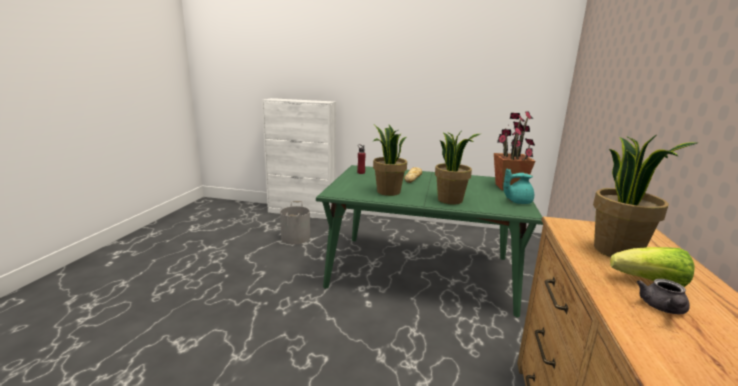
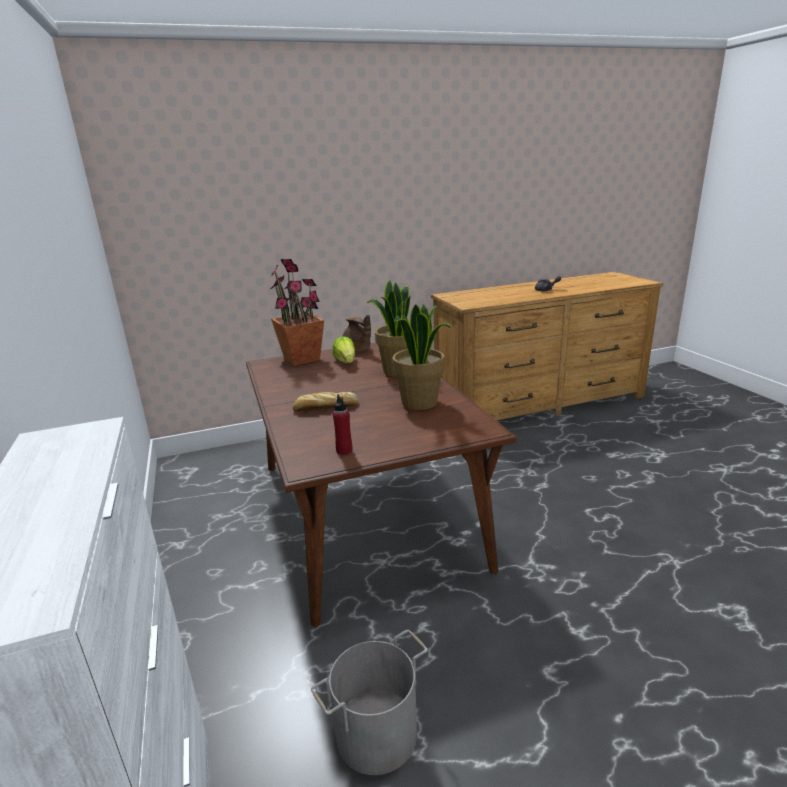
camera: 120 degrees left, 5 degrees up
green dining table [316,165,543,318] -> brown dining table [246,343,517,627]
turquoise teapot [503,169,534,204] -> brown teapot [343,315,371,352]
potted plant [593,135,699,257] -> none
lettuce [610,247,695,287] -> lettuce moved to [332,336,355,363]

